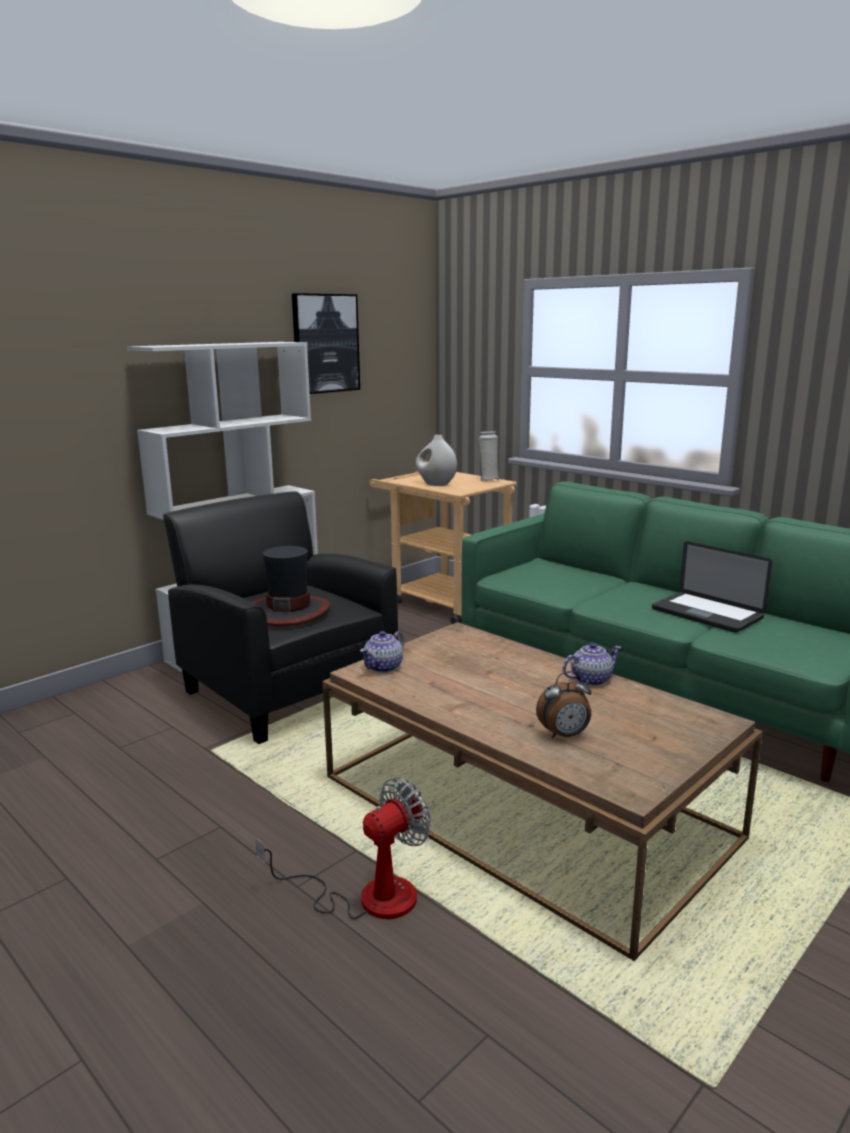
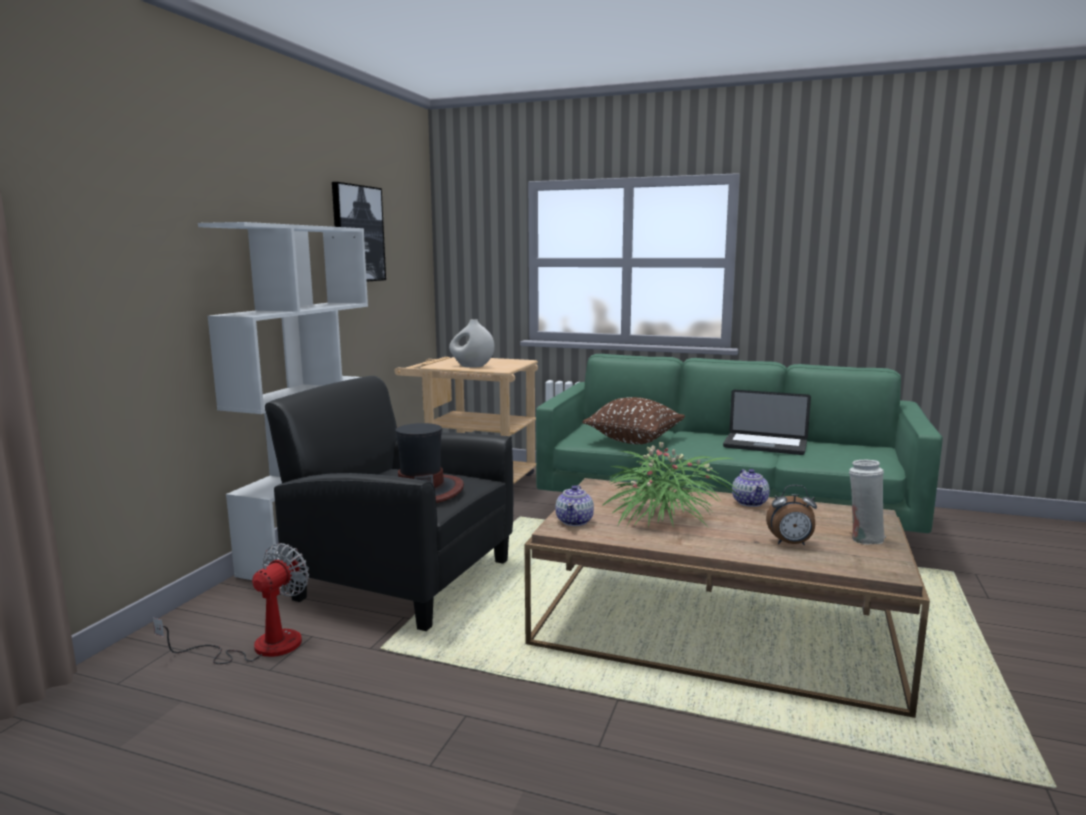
camera: 25 degrees left, 5 degrees down
fan [256,778,431,919] -> fan moved to [153,543,309,664]
white vase [479,431,500,481] -> white vase moved to [849,460,886,545]
alarm clock [536,671,592,738] -> alarm clock turned 45 degrees clockwise [766,485,817,545]
teapot [562,643,622,686] -> teapot turned 135 degrees clockwise [732,469,770,507]
none -> brown pillow [582,397,685,444]
none -> potted plant [602,442,741,528]

